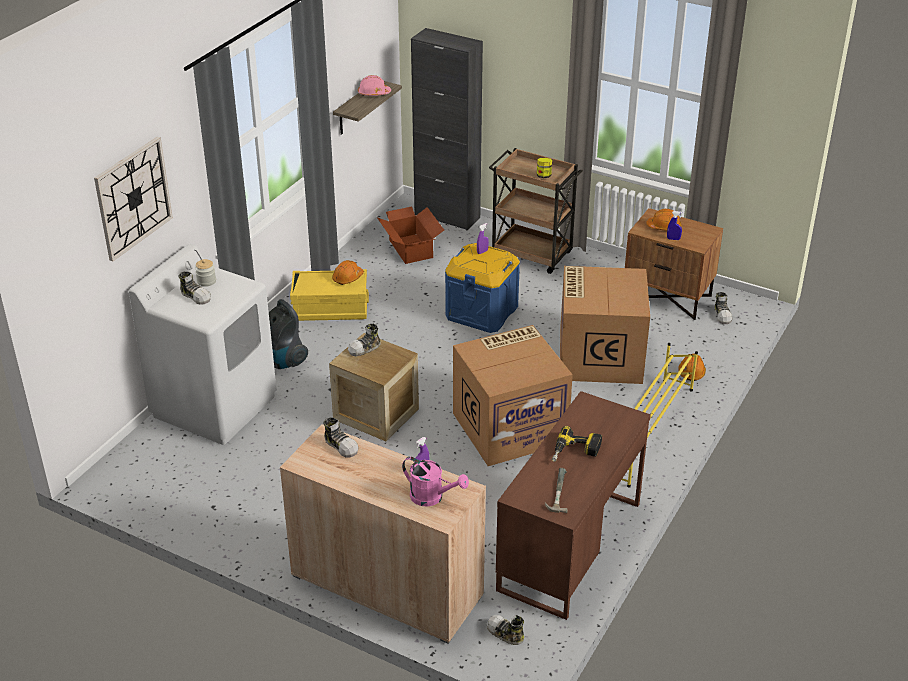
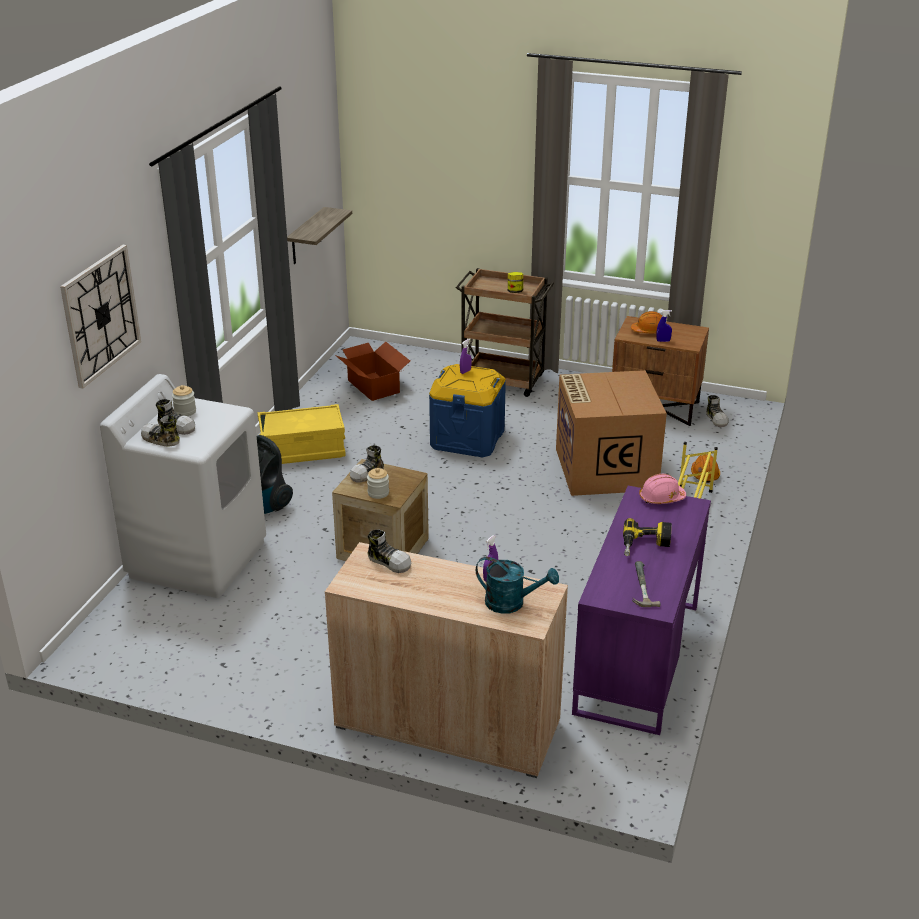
camera: 10 degrees left, 5 degrees down
orange hard hat [332,260,364,285] -> none
pink hard hat [358,75,391,96] -> pink hard hat moved to [639,474,686,504]
pink watering can [402,457,469,507] -> turquoise watering can [476,557,559,614]
black cabinet [411,28,483,230] -> none
cardboard box [453,325,573,466] -> none
shoe [487,615,525,645] -> shoe moved to [141,415,180,447]
brown desk [496,391,651,620] -> purple desk [572,486,711,735]
none -> jar [367,468,389,499]

